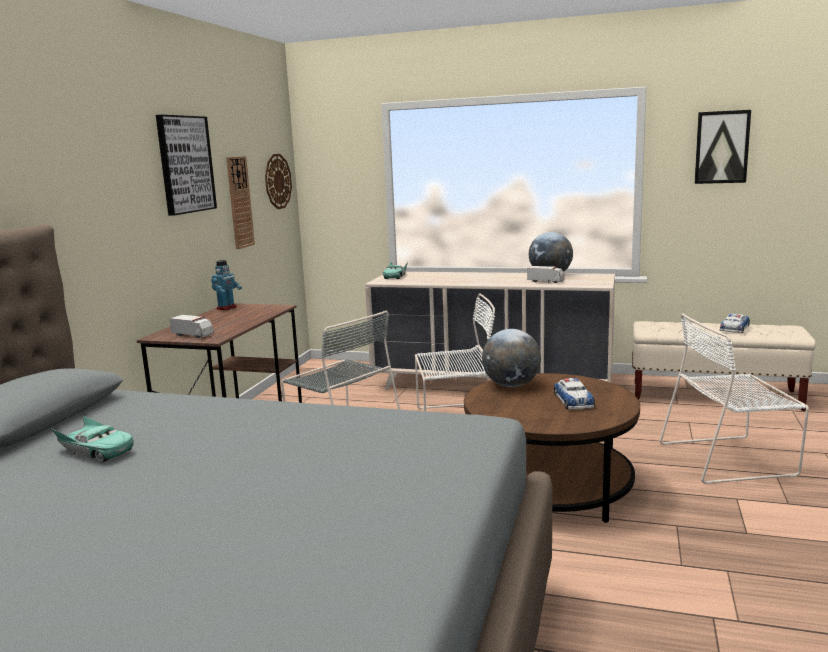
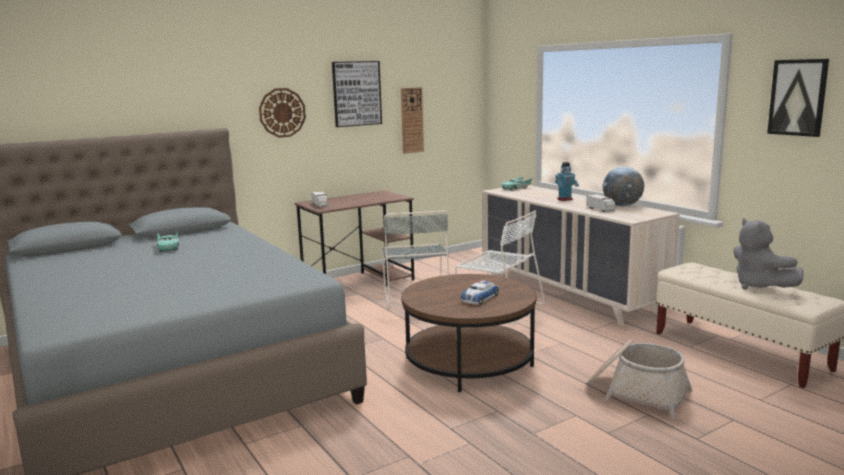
camera: 40 degrees right, 0 degrees up
toy robot [211,260,242,310] -> toy robot moved to [555,162,579,201]
wall clock [265,154,292,209] -> wall clock moved to [259,88,306,138]
globe [482,329,541,387] -> none
white chair [660,313,809,484] -> basket [586,339,693,419]
toy car [720,314,750,333] -> grey plush toy [733,219,803,290]

